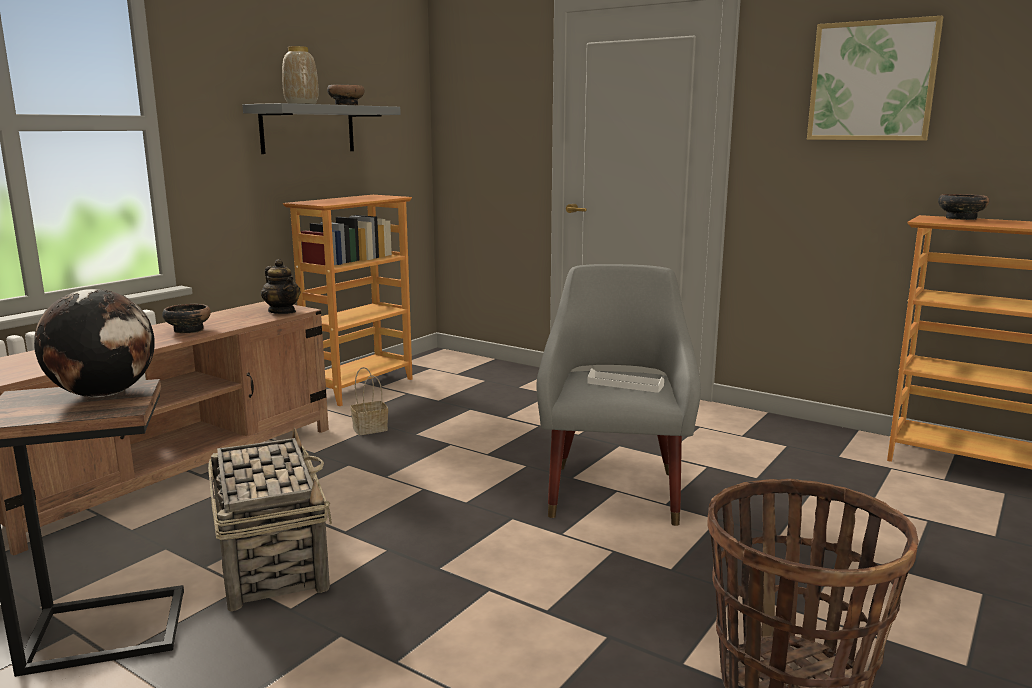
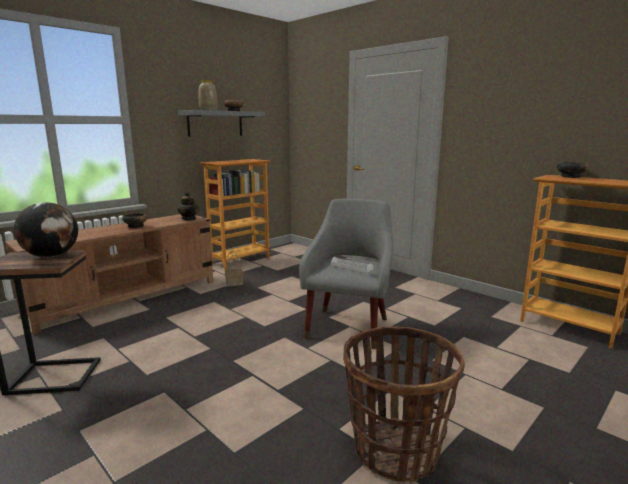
camera: 10 degrees right, 0 degrees up
basket [208,428,332,611] -> none
picture [807,16,943,141] -> none

